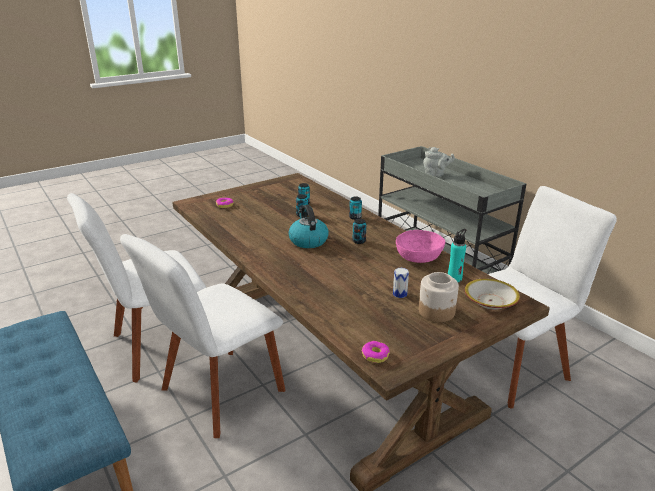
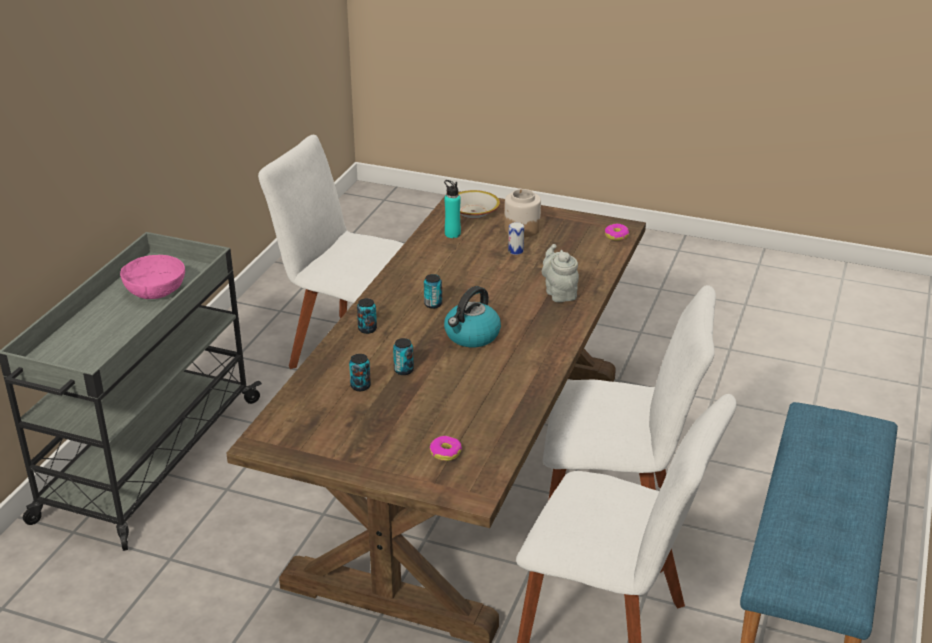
camera: 125 degrees left, 5 degrees up
pink bowl [396,230,445,263] -> pink bowl moved to [120,255,185,299]
grey teapot [423,147,455,177] -> grey teapot moved to [542,244,579,302]

